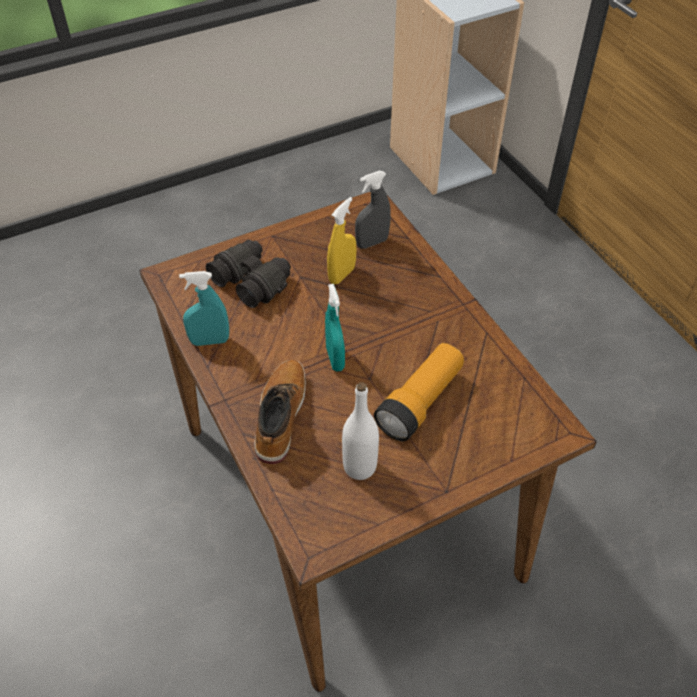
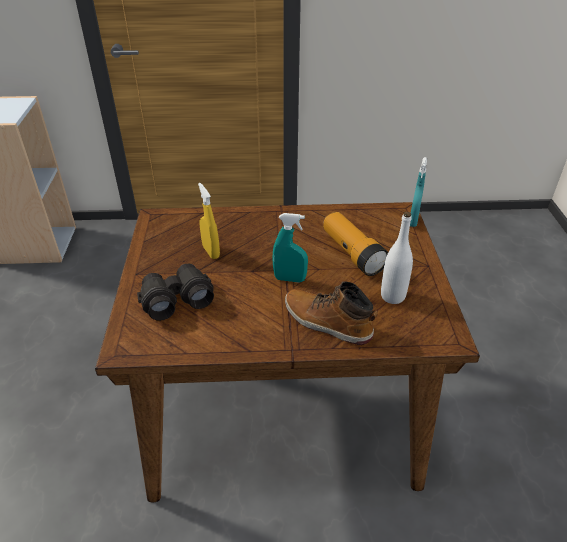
camera: 65 degrees left, 10 degrees down
turquoise spray bottle [179,271,229,346] -> turquoise spray bottle moved to [410,157,427,227]
grey spray bottle [355,170,391,249] -> none

